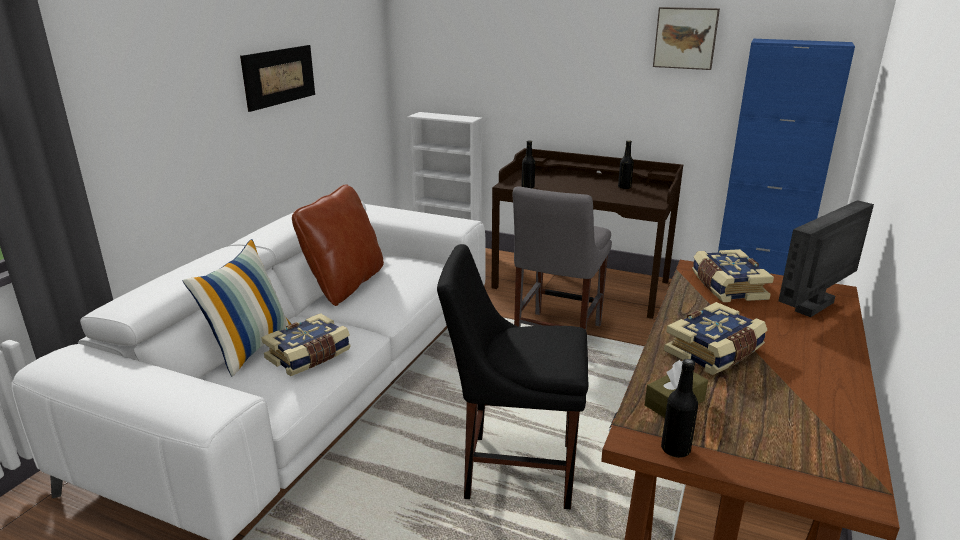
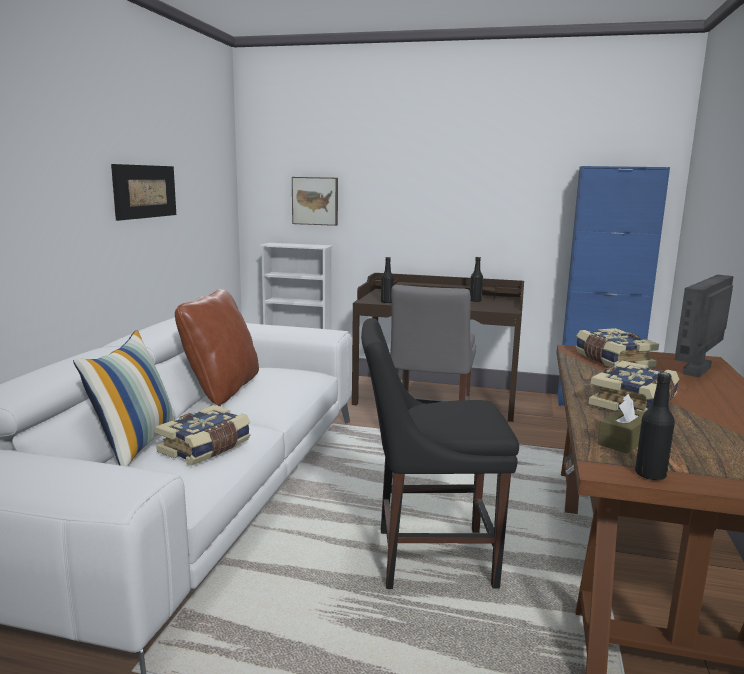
camera: 10 degrees left, 10 degrees down
picture [653,7,720,70] -> picture moved to [292,177,338,226]

